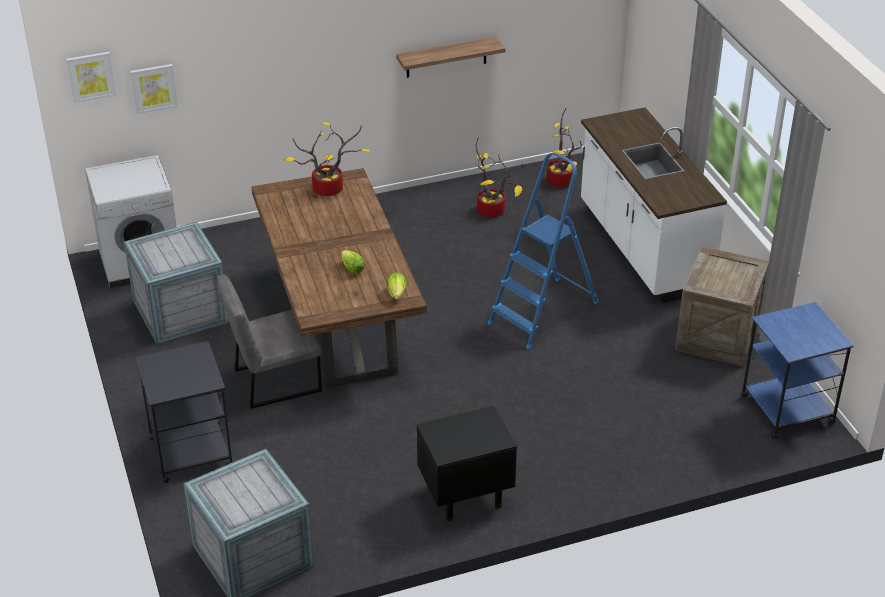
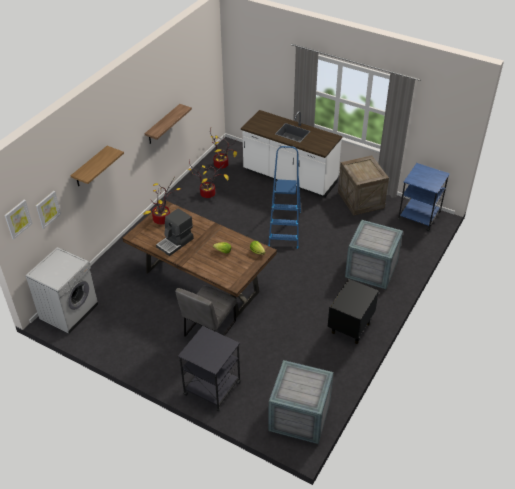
camera: 40 degrees left, 5 degrees up
crate [124,222,229,344] -> crate moved to [345,220,403,289]
none -> shelf [70,146,124,186]
none -> coffee machine [156,208,194,256]

